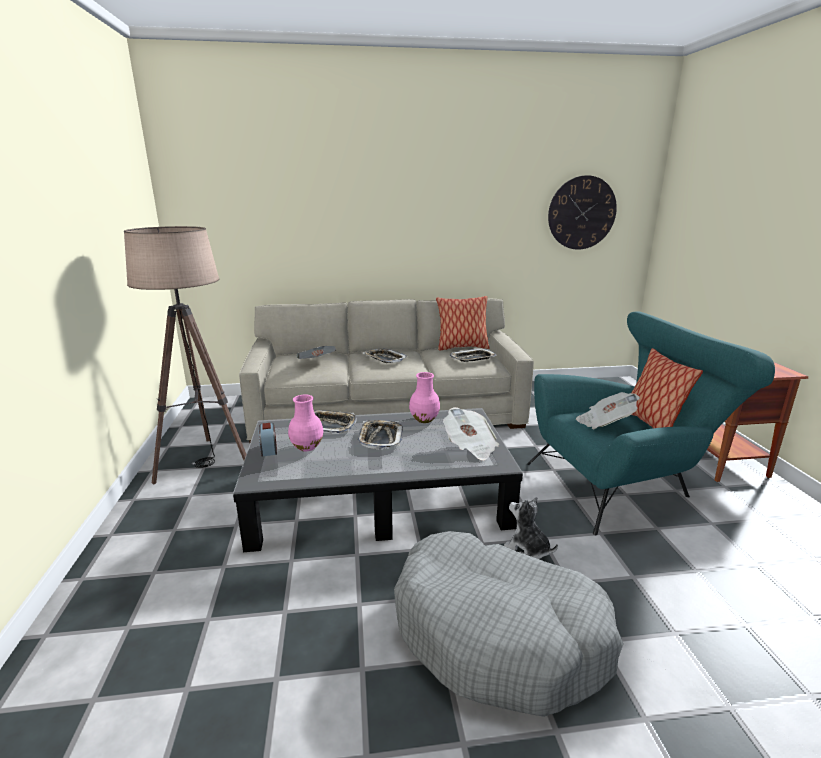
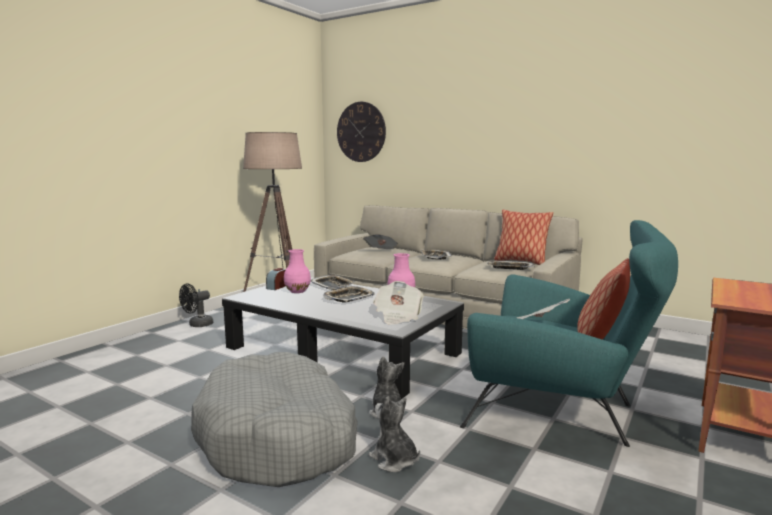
camera: 40 degrees right, 10 degrees down
wall clock [548,175,617,250] -> wall clock moved to [337,102,386,162]
none -> black fan [179,284,213,327]
none -> plush toy [369,396,420,472]

